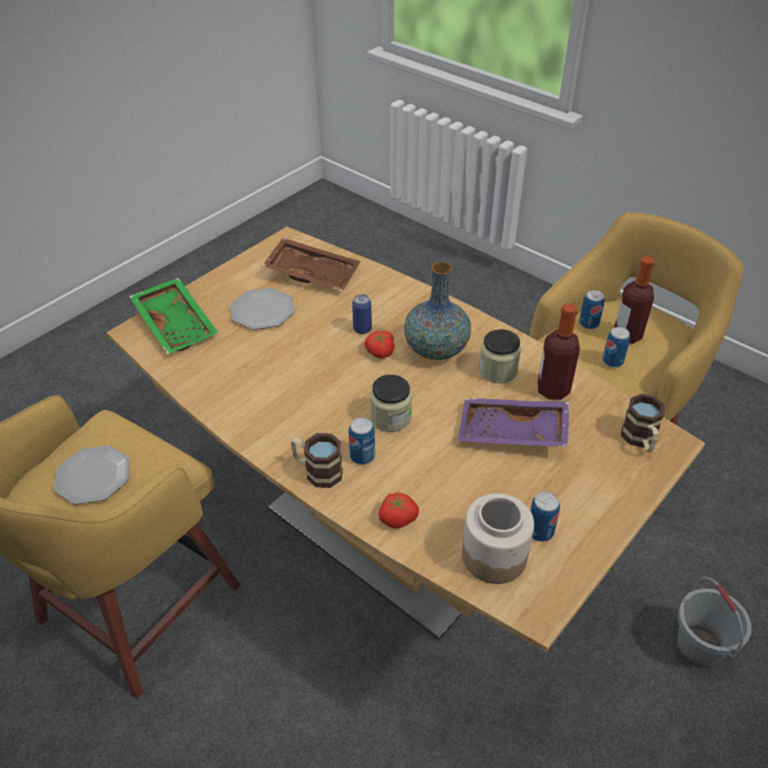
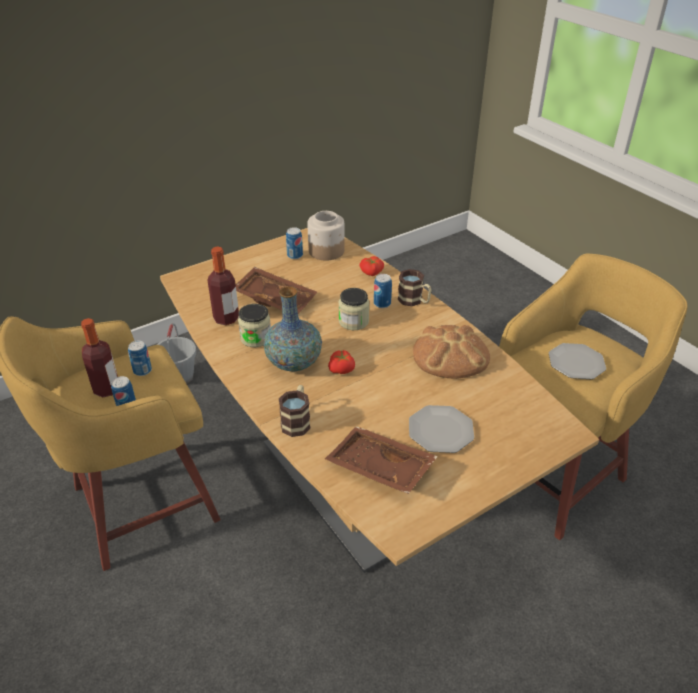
camera: 165 degrees left, 5 degrees down
green tray [129,277,218,355] -> none
can [352,294,372,334] -> none
purple tray [458,398,569,447] -> brown tray [236,267,317,314]
mug [621,394,665,452] -> mug moved to [279,385,310,437]
none -> bread [413,325,490,379]

